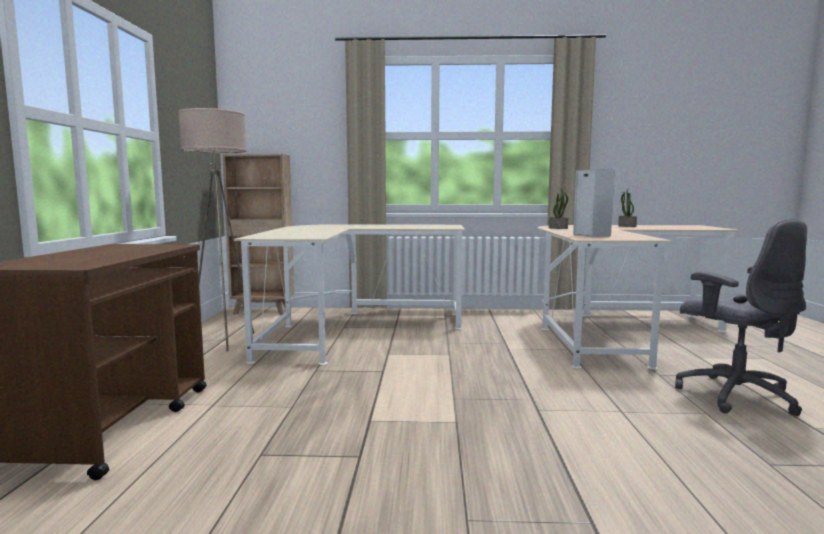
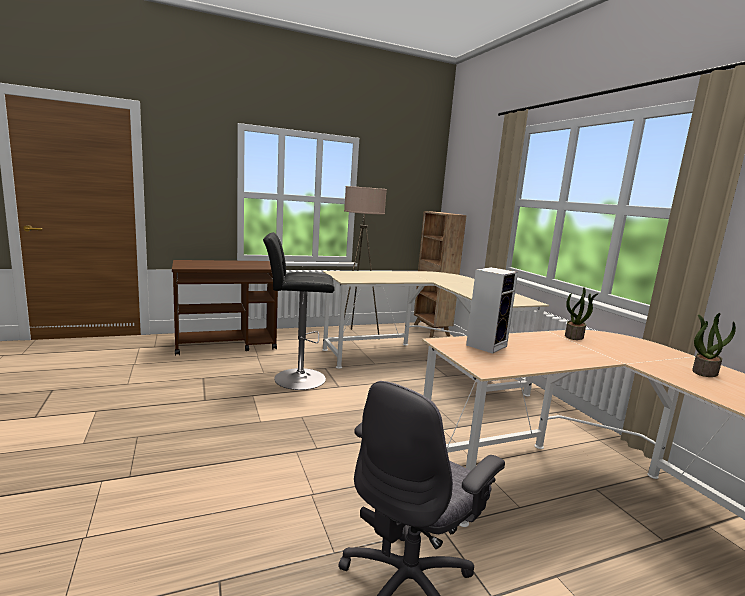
camera: 65 degrees right, 5 degrees up
none -> black stool [263,232,335,390]

